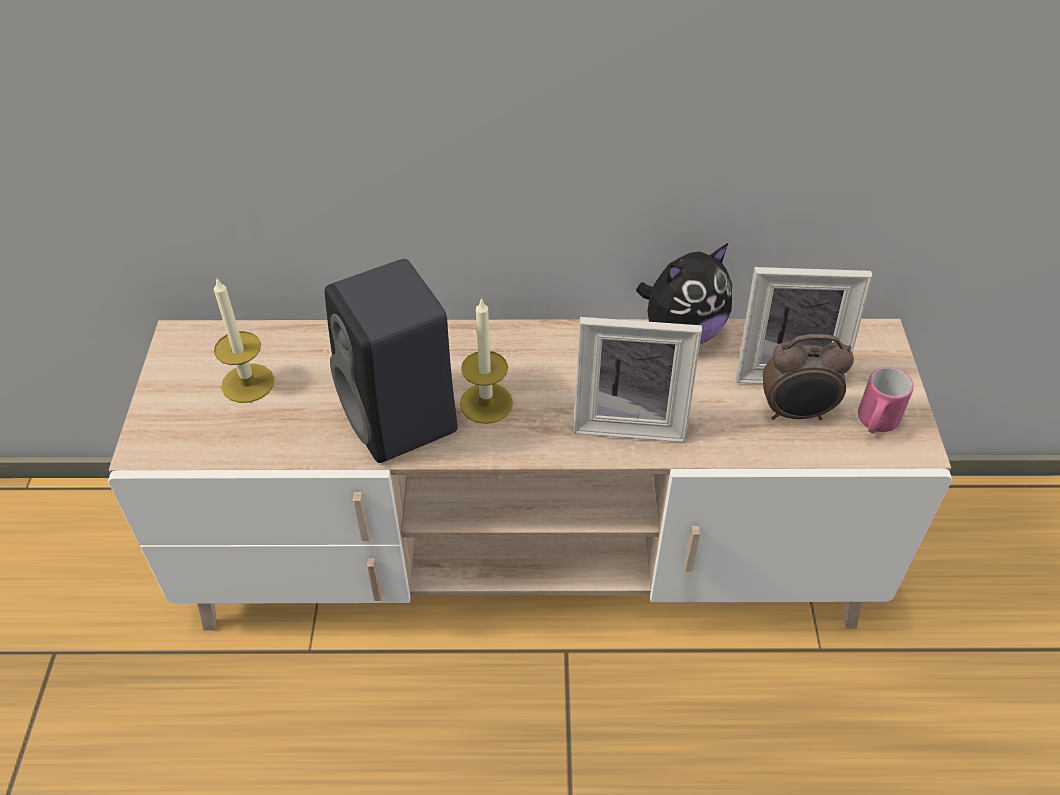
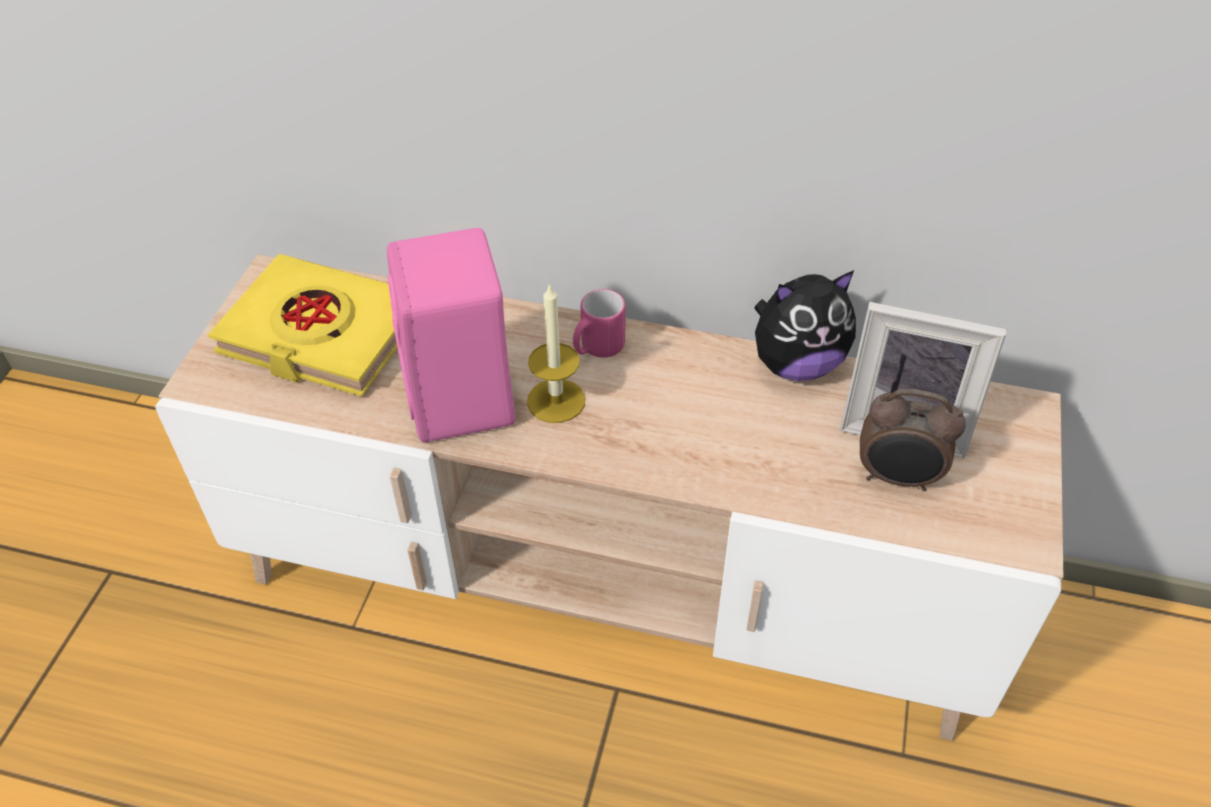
camera: 15 degrees right, 0 degrees up
candle [214,277,275,403] -> yellow book [208,254,397,396]
black speaker [325,259,458,463] -> pink speaker [387,228,516,442]
picture frame [573,317,702,442] -> none
pink mug [858,367,914,433] -> pink mug moved to [573,289,626,358]

